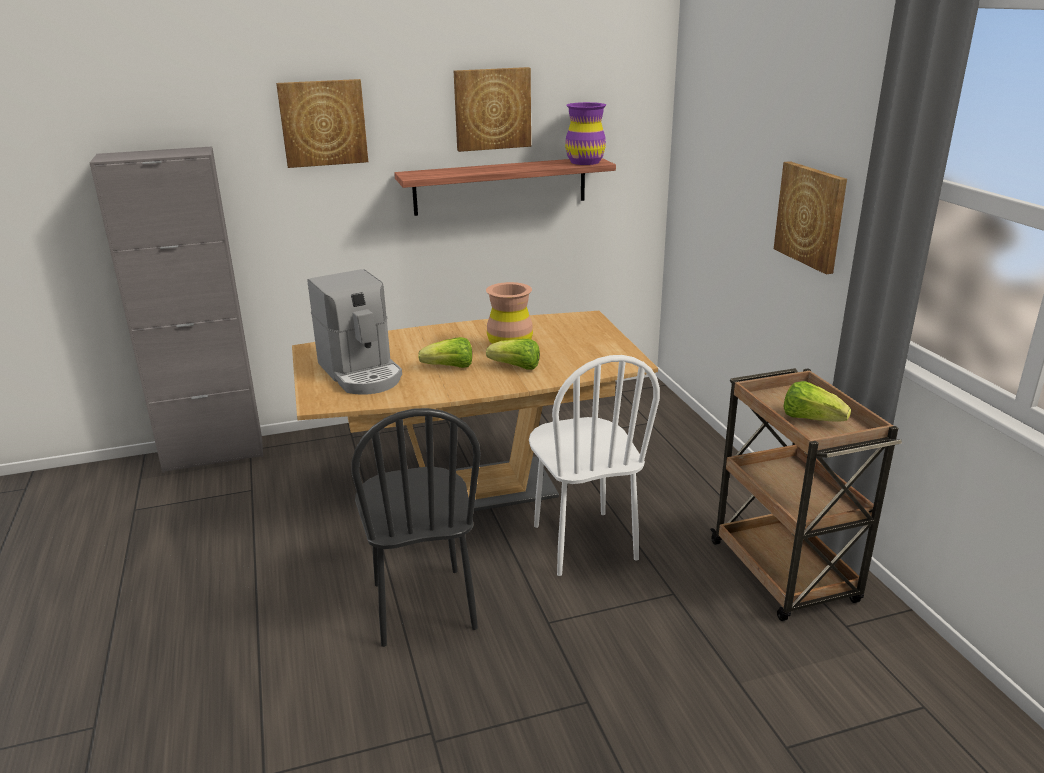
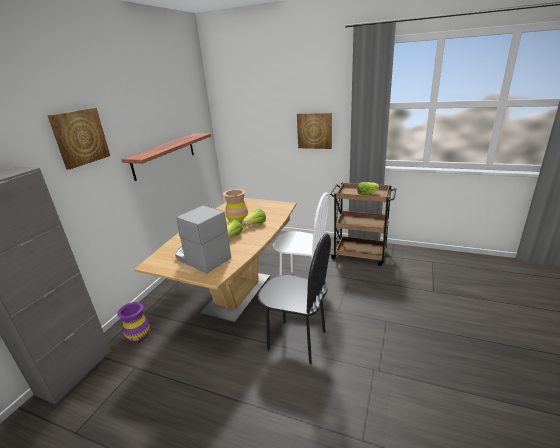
camera: 50 degrees left, 0 degrees up
coffee machine [308,269,402,395] -> coffee machine turned 150 degrees counterclockwise [175,205,231,274]
picture [454,67,531,152] -> none
purple vase [565,102,606,165] -> purple vase moved to [117,302,150,342]

